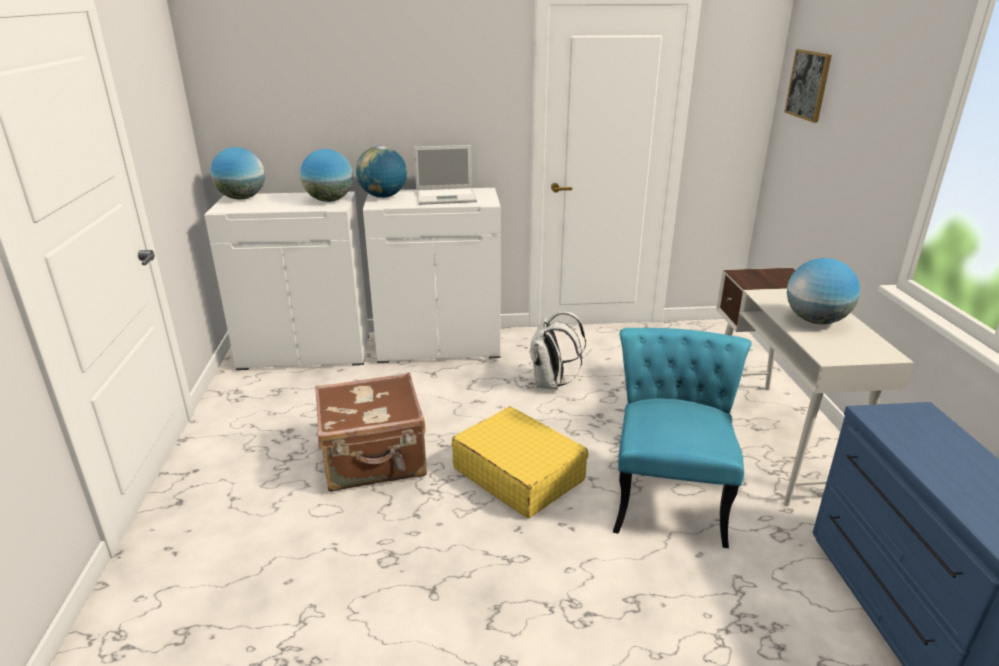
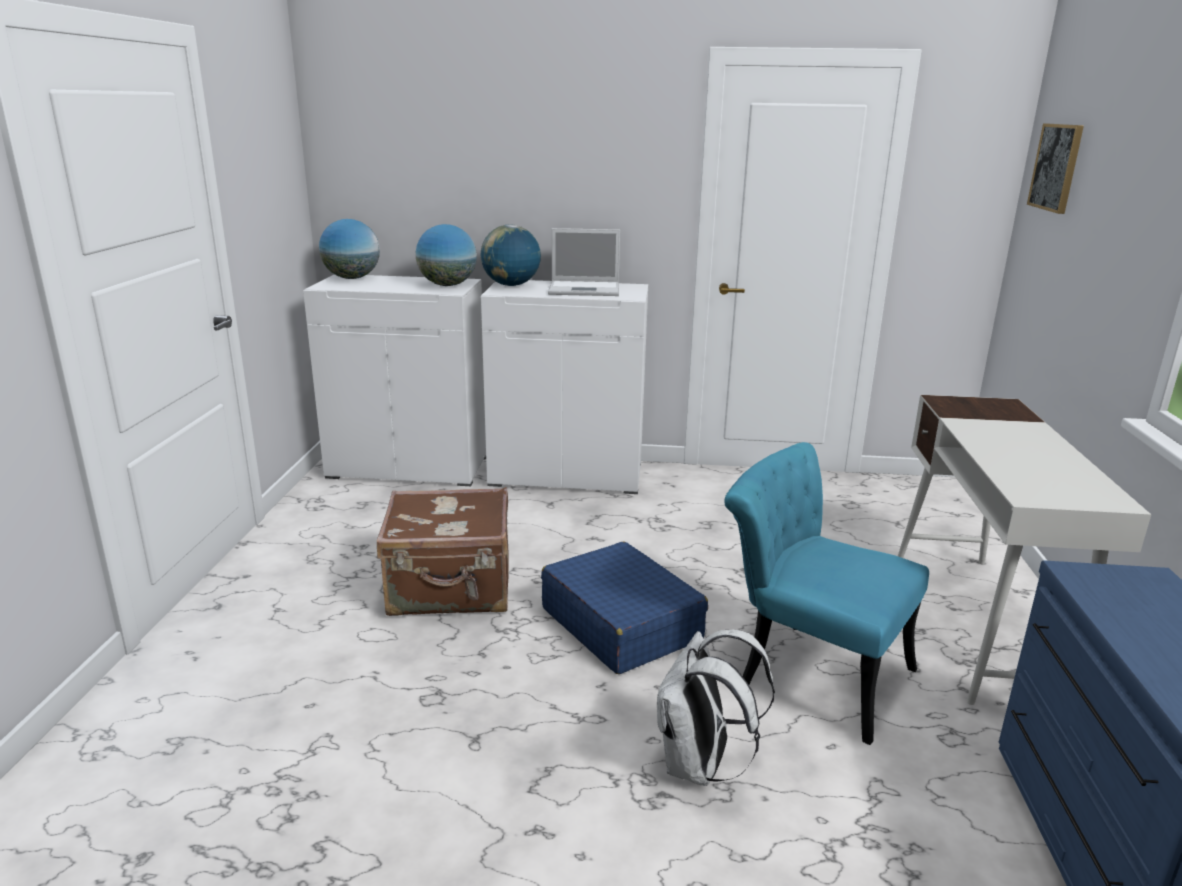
camera: 10 degrees right, 5 degrees down
yellow suitcase [452,407,588,518] -> blue suitcase [541,542,708,674]
white backpack [529,311,586,389] -> white backpack moved to [657,629,775,786]
turquoise chair [613,328,752,548] -> turquoise chair turned 75 degrees counterclockwise [724,442,929,745]
globe [787,258,860,324] -> none

